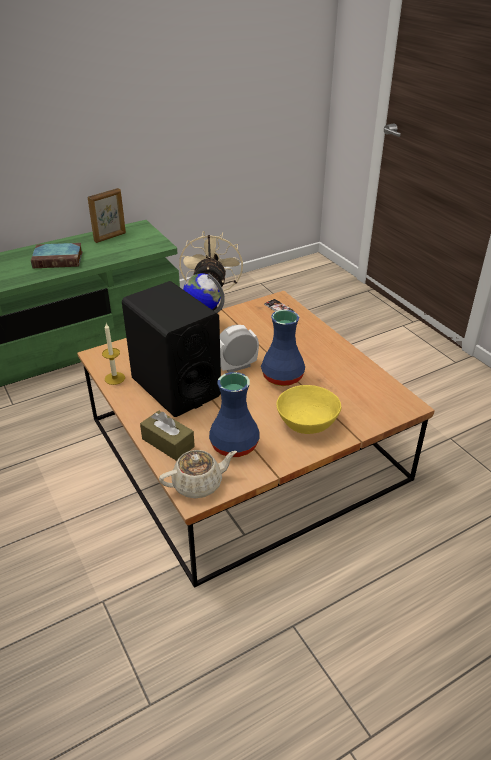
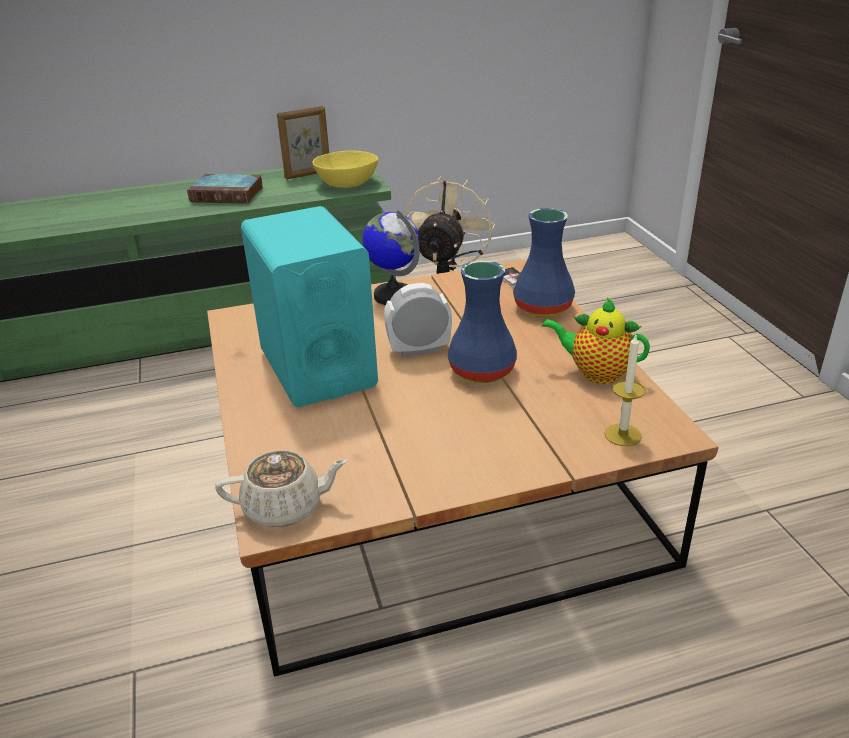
camera: 15 degrees right, 5 degrees down
candle [102,323,125,385] -> candle moved to [604,335,645,446]
black speaker [122,281,221,417] -> turquoise speaker [241,206,378,407]
brown tissue box [140,411,195,461] -> none
blue vase [209,372,260,457] -> blue vase moved to [513,208,575,317]
yellow bowl [276,385,341,434] -> yellow bowl moved to [312,151,378,188]
none -> teapot [542,297,650,384]

